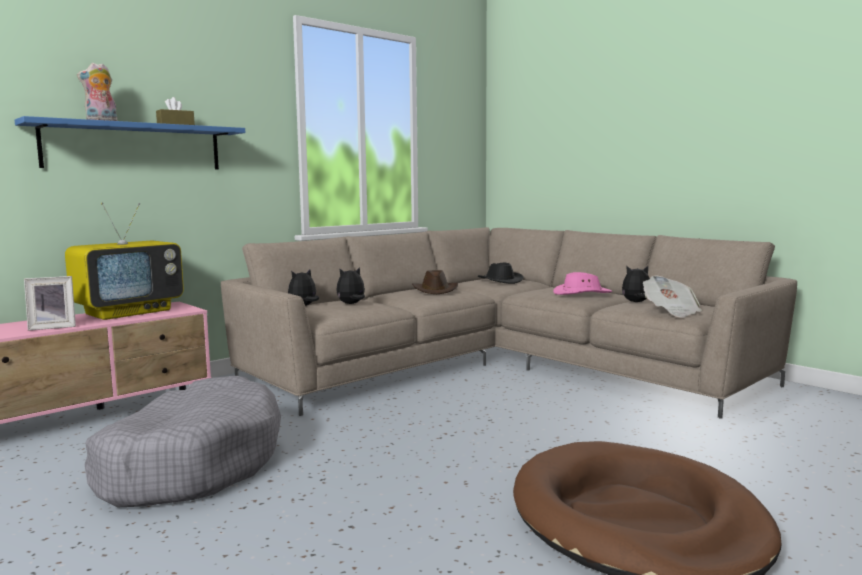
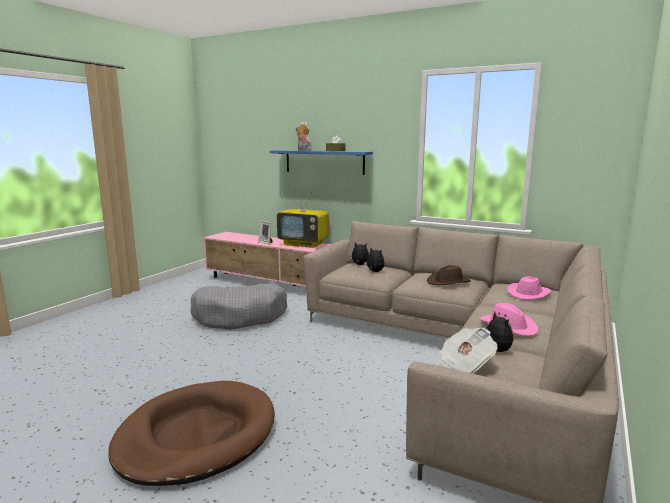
camera: 70 degrees right, 5 degrees up
black hat [478,263,524,284] -> pink hat [507,276,552,300]

